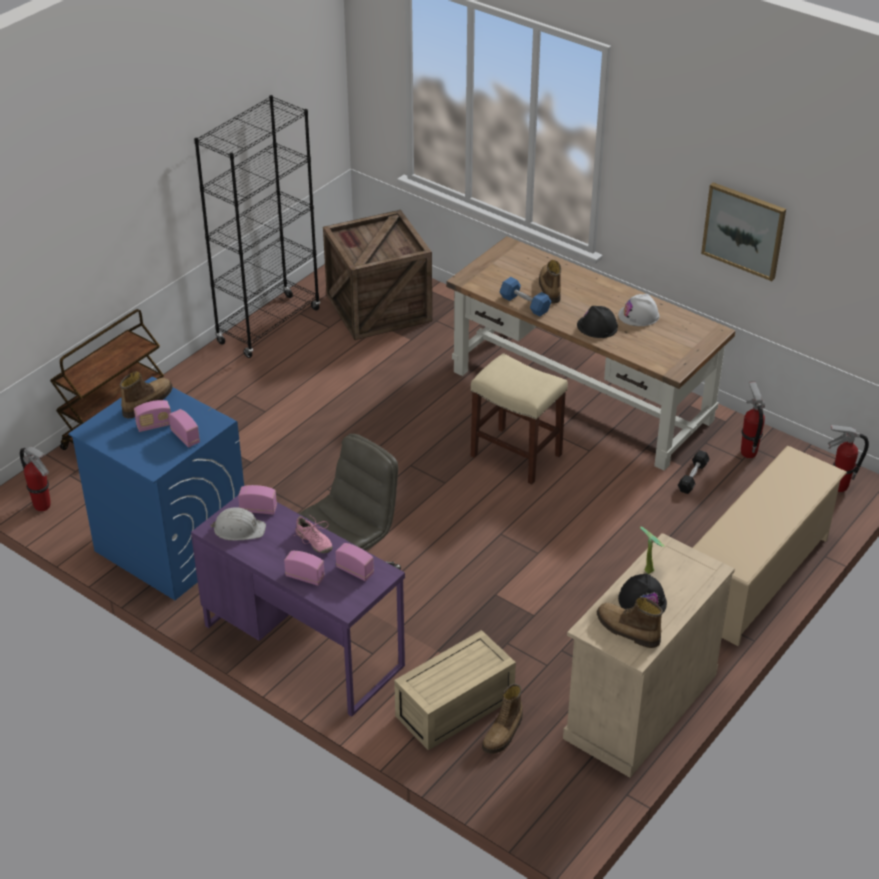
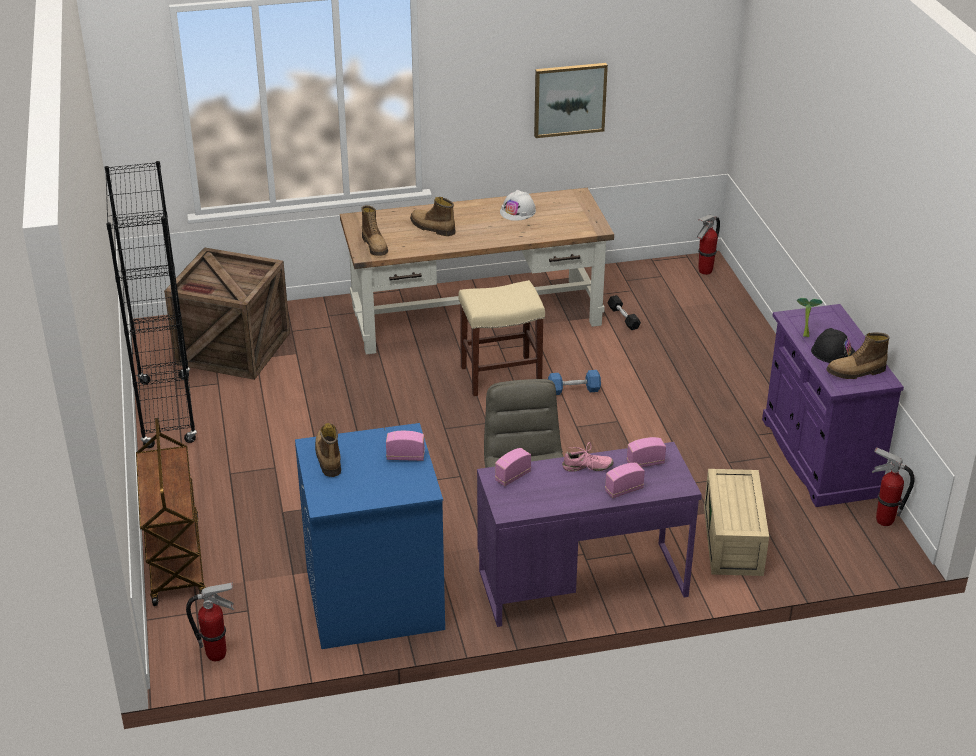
camera: 50 degrees left, 5 degrees down
radio [134,400,171,432] -> none
white hard hat [211,507,266,541] -> none
boot [482,683,523,754] -> boot moved to [361,205,388,256]
blue dumbbell [500,277,551,317] -> blue dumbbell moved to [548,370,601,395]
beige cabinet [563,533,735,778] -> purple cabinet [762,304,904,507]
black hard hat [577,306,618,338] -> none
beige shoe rack [693,445,847,646] -> none
fire extinguisher [741,381,765,458] -> fire extinguisher moved to [872,447,914,526]

